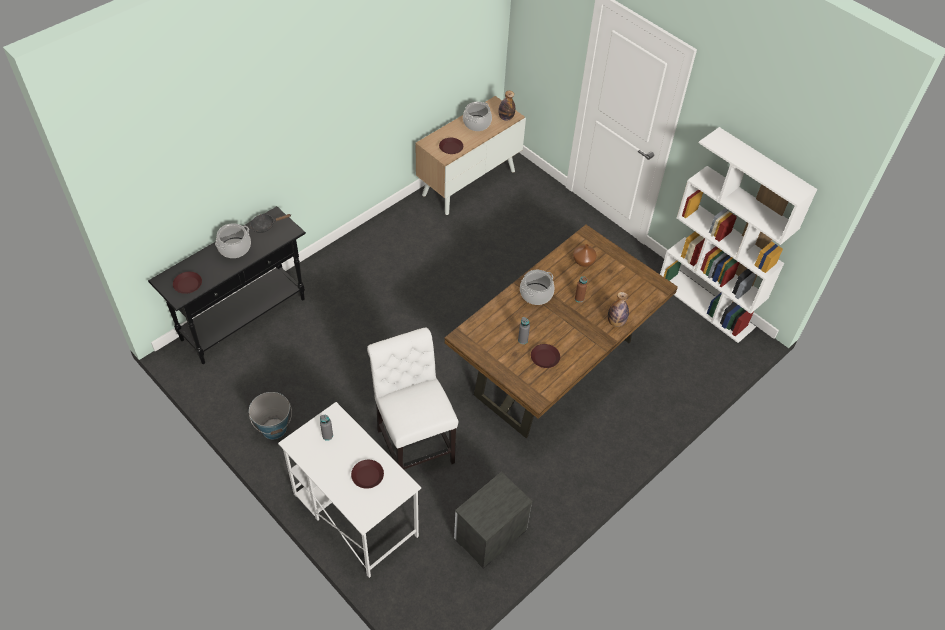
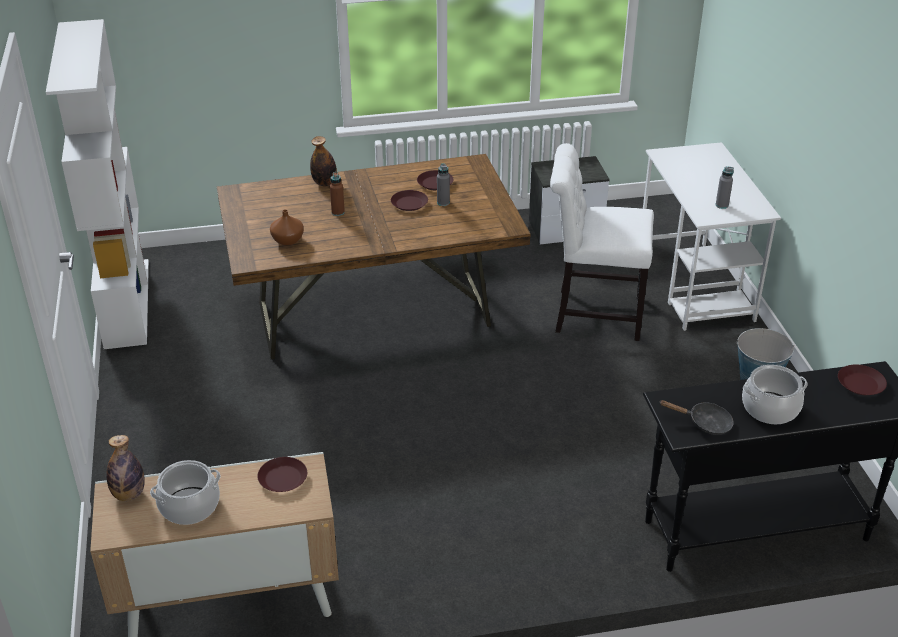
camera: 145 degrees left, 15 degrees down
brown plate [351,460,384,489] -> brown plate moved to [391,190,428,211]
white chair [367,328,458,470] -> white chair turned 90 degrees clockwise [550,143,654,341]
cooking pot [520,270,554,305] -> none

